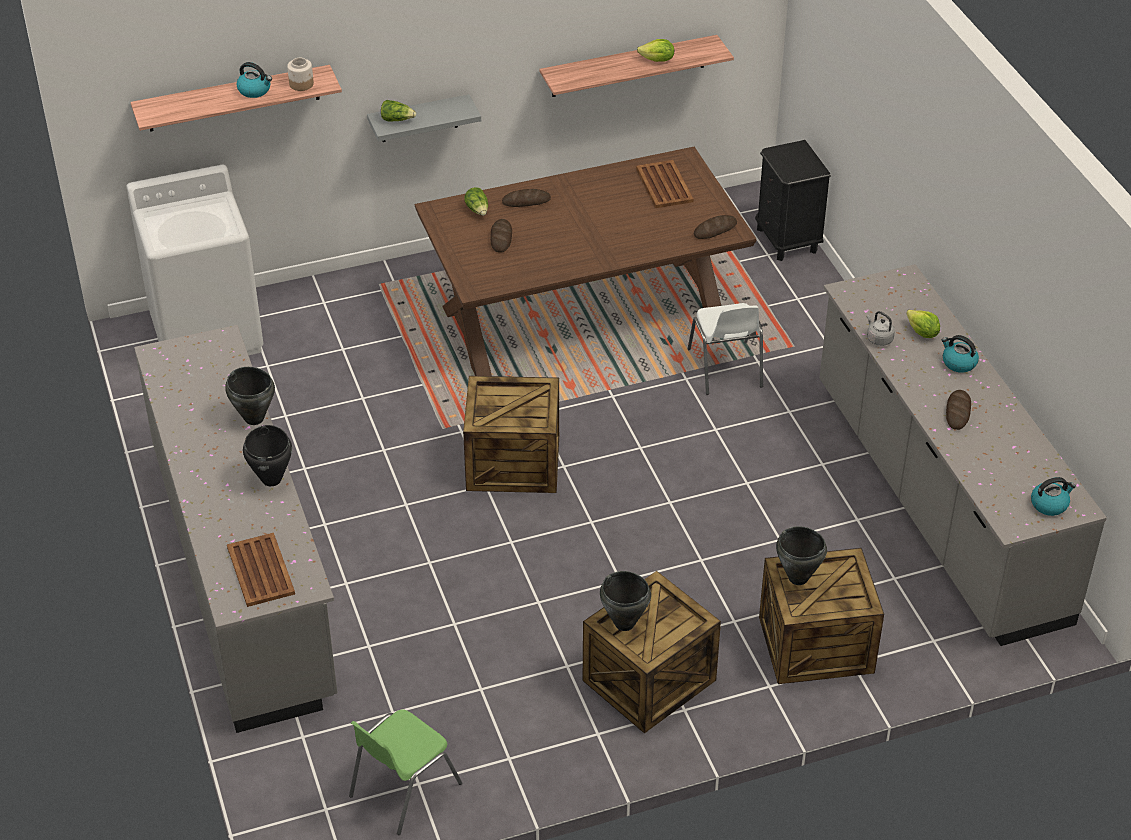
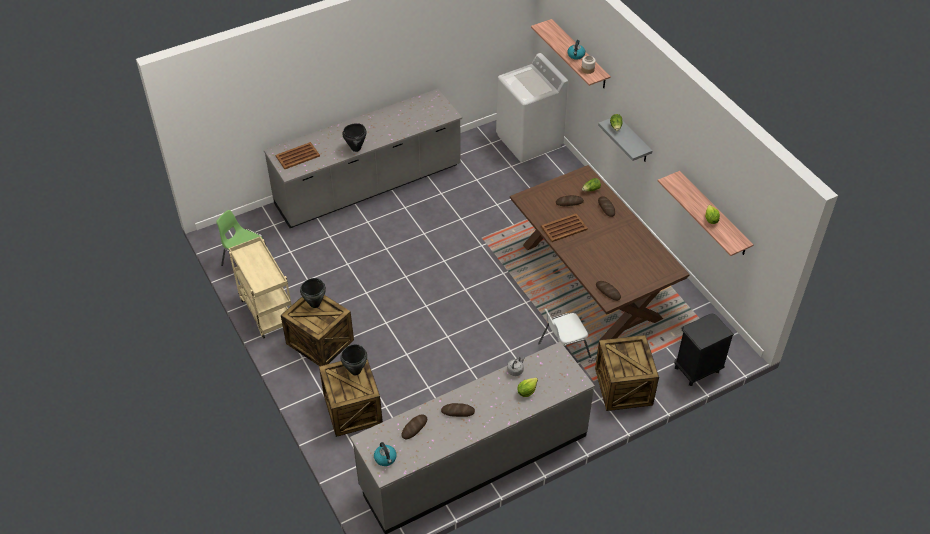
camera: 80 degrees right, 5 degrees up
black cooking pot [225,367,275,425] -> none
crate [463,376,559,493] -> crate moved to [595,335,659,411]
brown tray [636,160,694,208] -> brown tray moved to [541,213,588,242]
kettle [942,335,979,373] -> none
none -> beige cart [229,237,292,339]
none -> bread [401,414,427,440]

